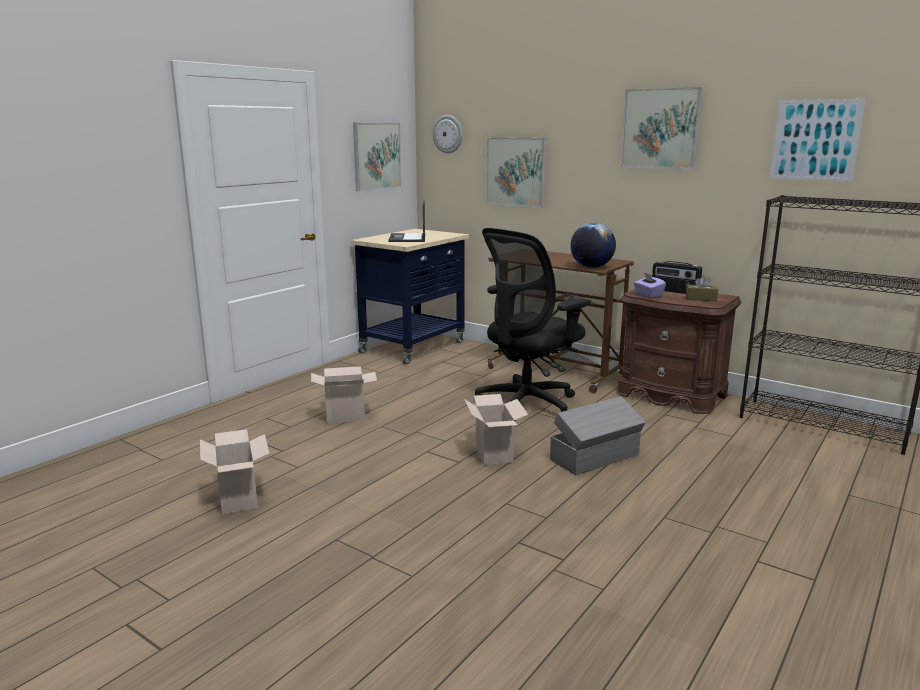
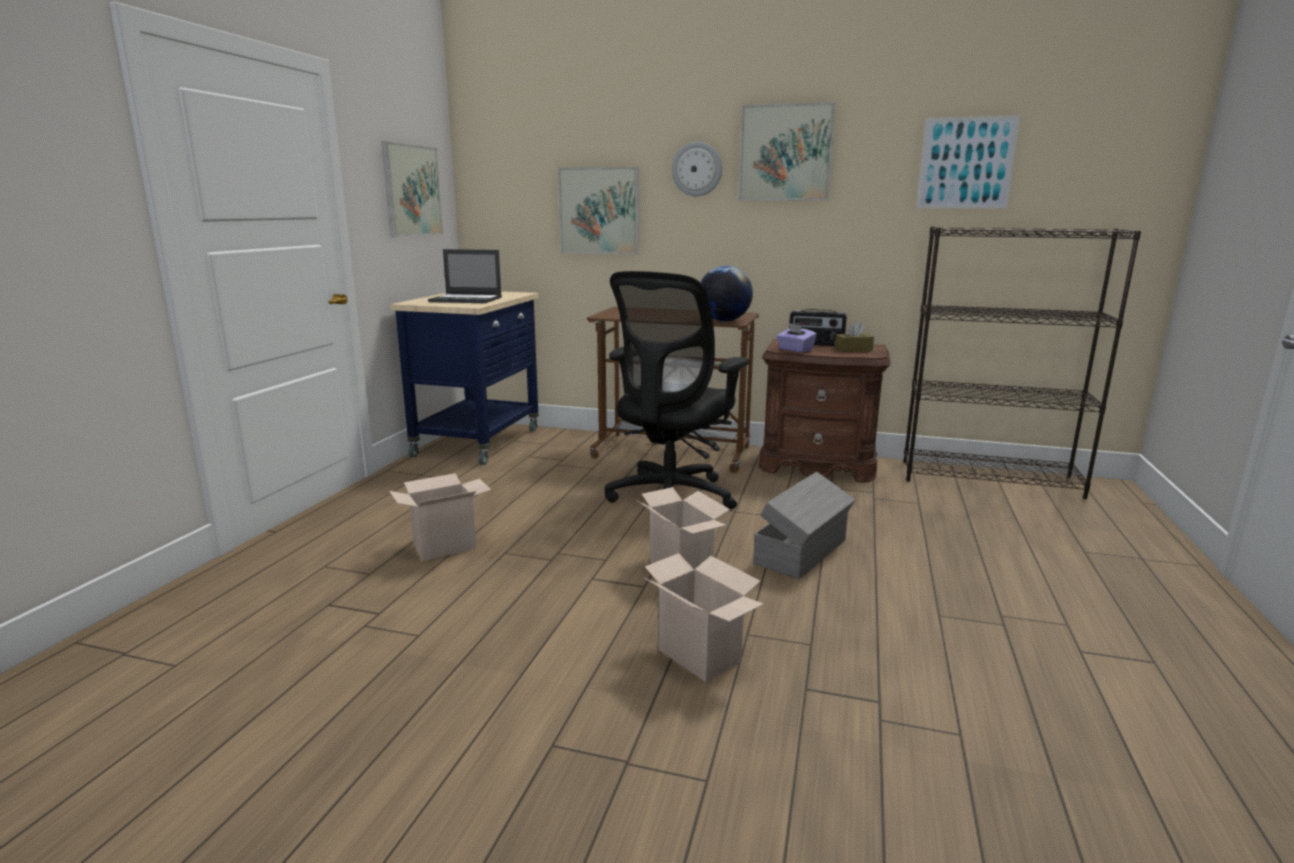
camera: 20 degrees left, 0 degrees up
cardboard box [200,429,270,514] -> cardboard box moved to [644,553,764,682]
laptop [389,200,425,242] -> laptop turned 60 degrees counterclockwise [428,249,502,303]
wall clock [433,115,463,154] -> wall clock moved to [672,142,722,196]

